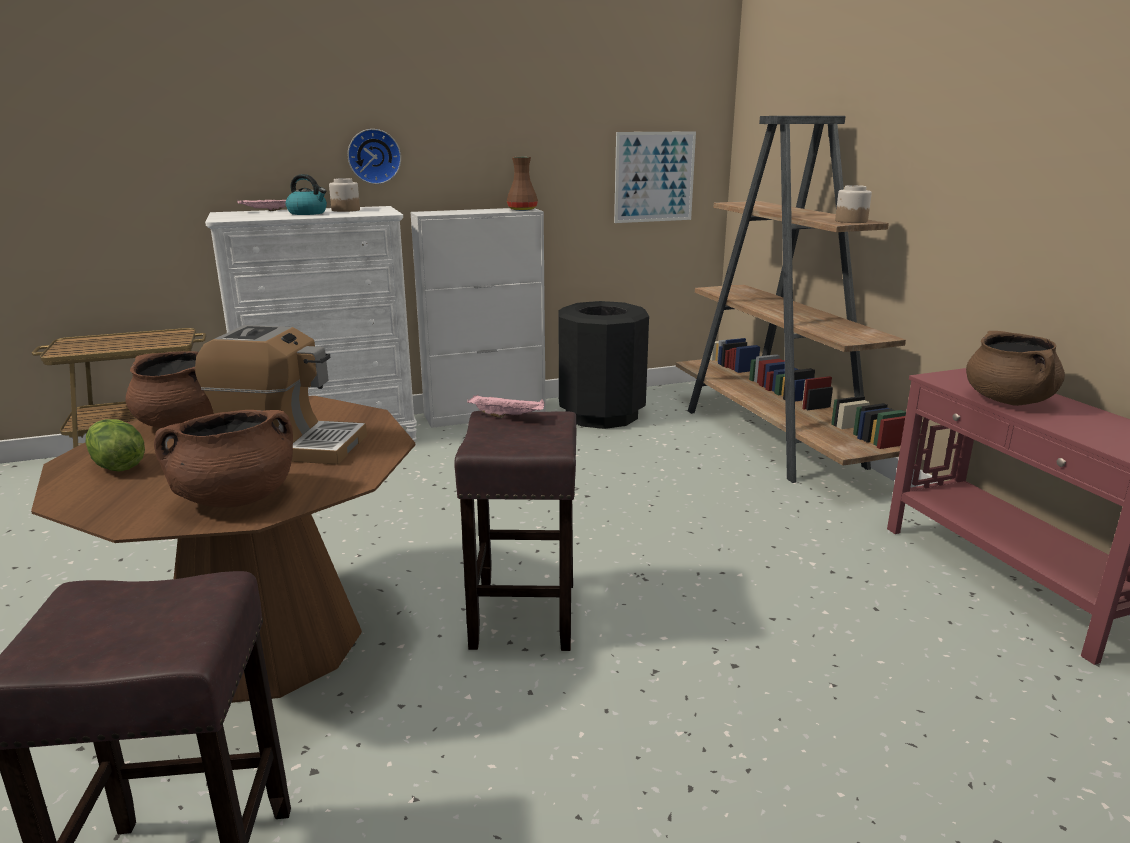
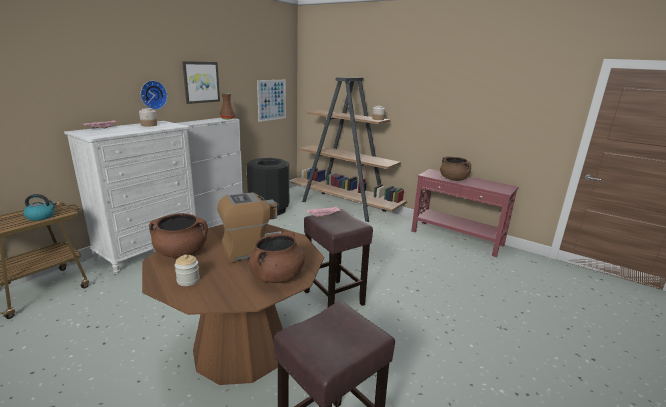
camera: 35 degrees left, 0 degrees up
lettuce [85,419,145,472] -> jar [175,254,200,286]
kettle [286,174,327,215] -> kettle moved to [23,194,56,221]
none -> picture [182,61,220,104]

